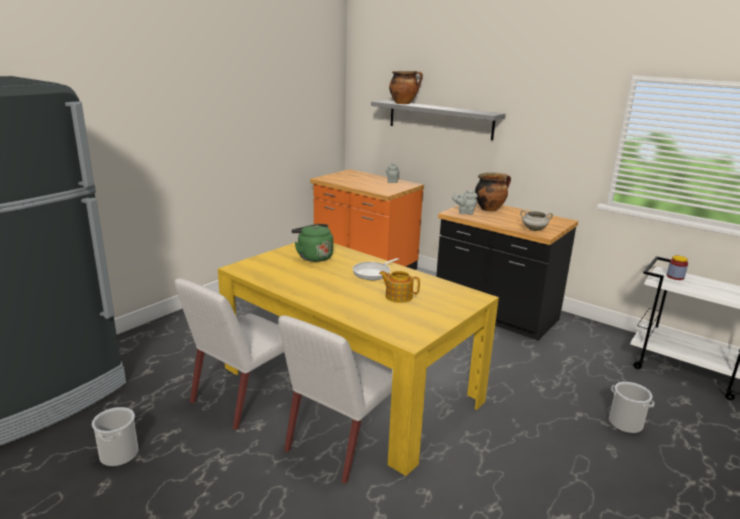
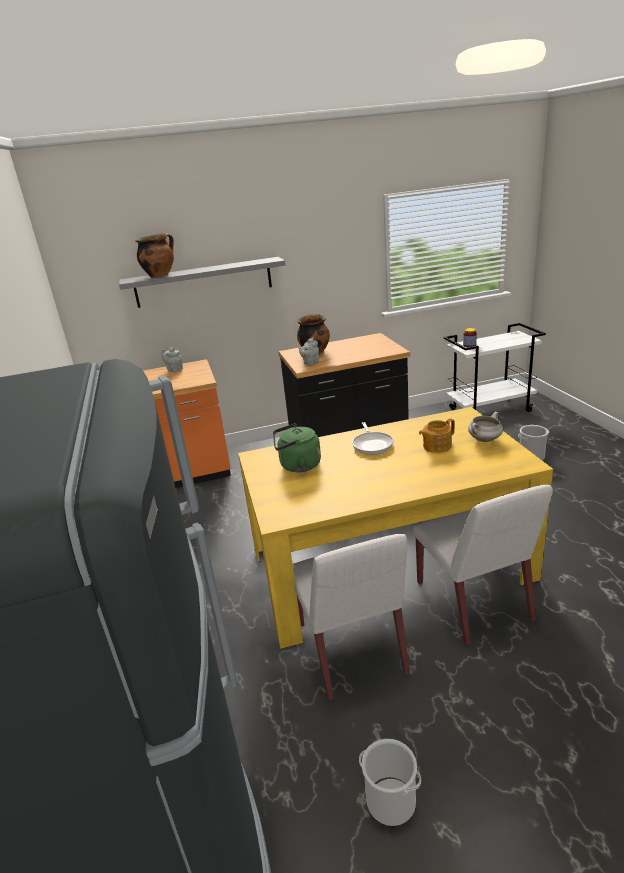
camera: 50 degrees left, 5 degrees up
white cooking pot [520,210,553,231] -> white cooking pot moved to [468,412,503,442]

